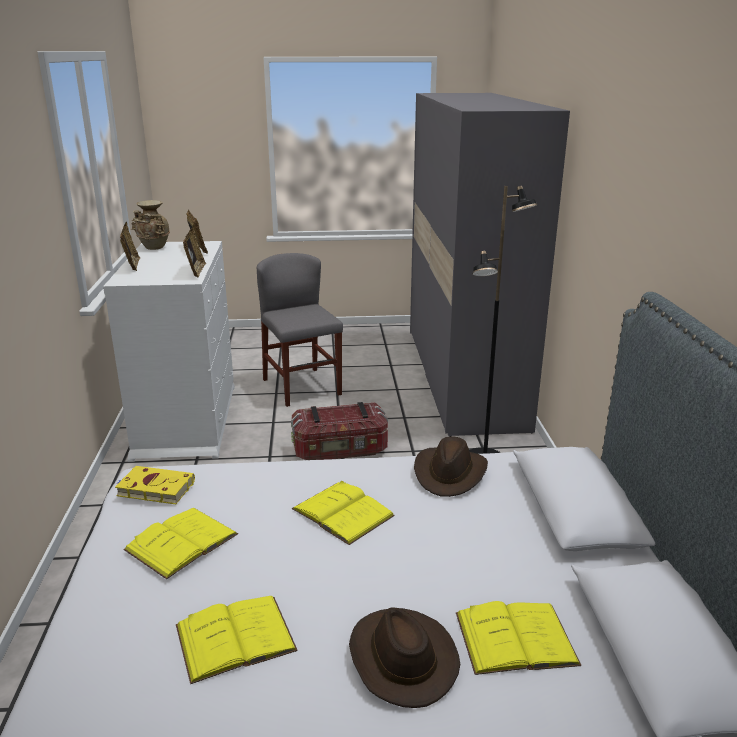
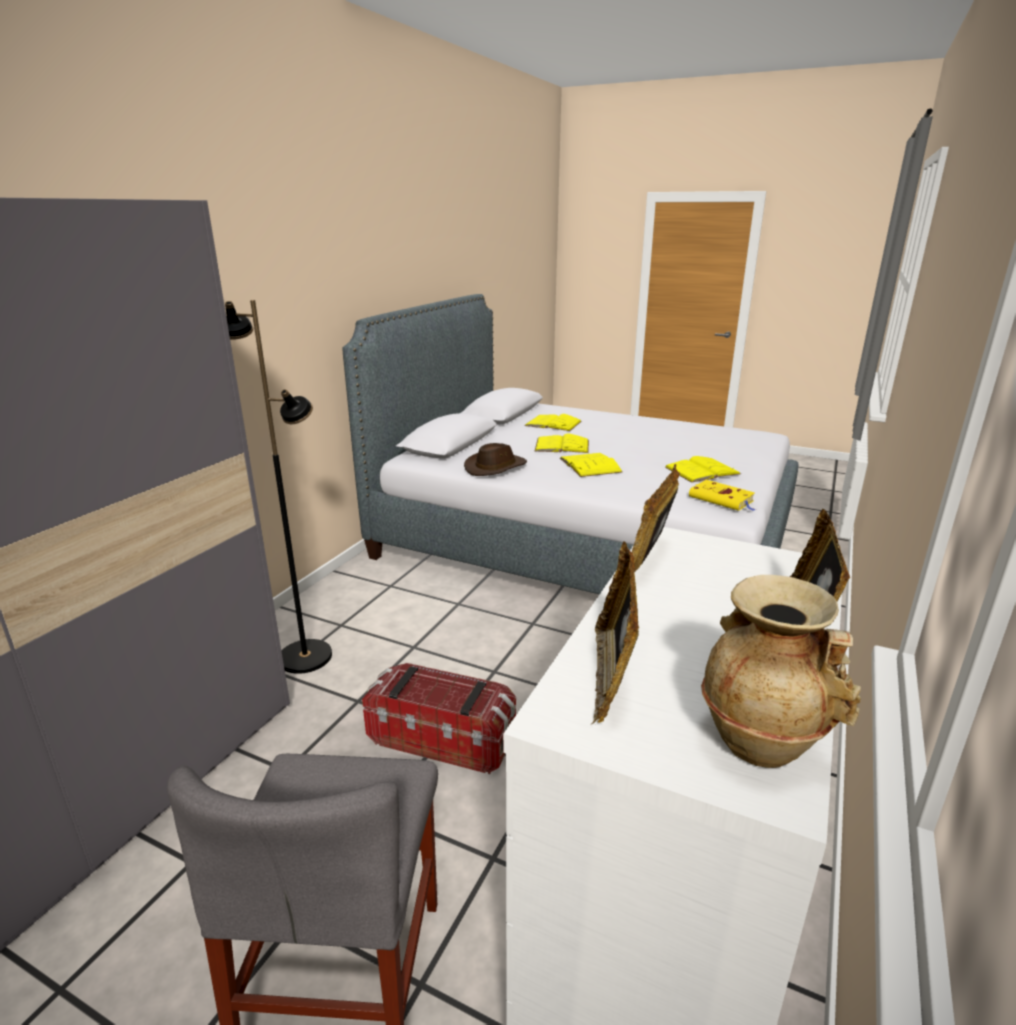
camera: 150 degrees left, 0 degrees up
yellow book [176,596,298,684] -> yellow book moved to [534,434,589,453]
brown hat [349,607,460,708] -> none

